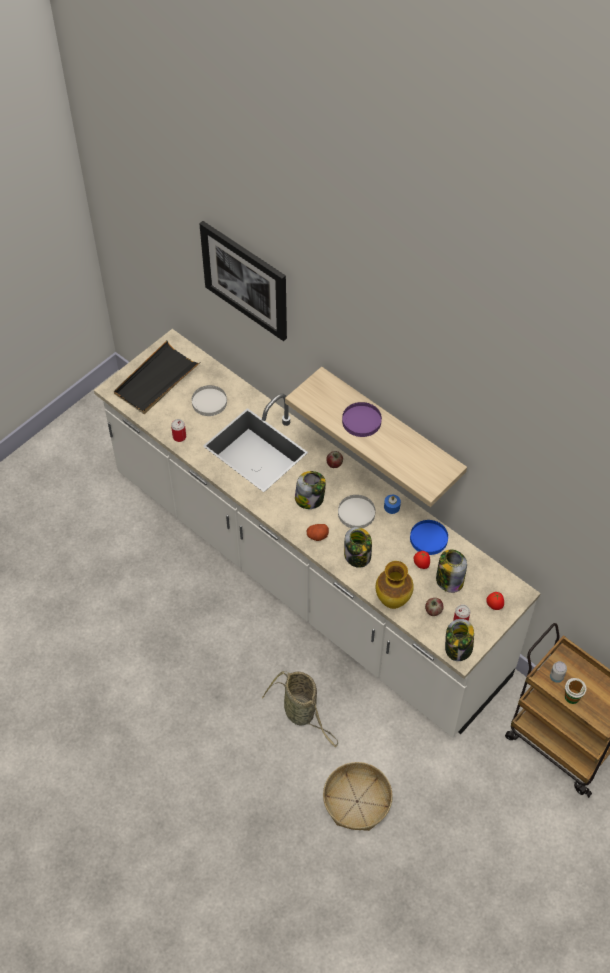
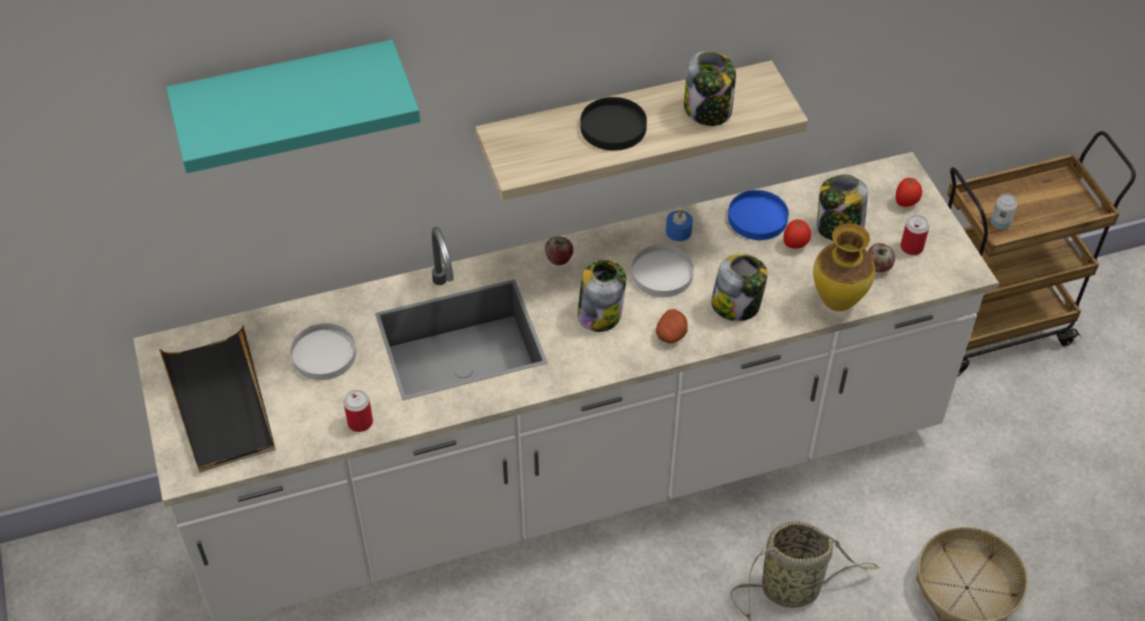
camera: 60 degrees left, 5 degrees down
picture [200,221,287,341] -> turquoise shelf [166,40,420,173]
purple plate [342,402,382,437] -> black plate [580,97,647,151]
jar [445,619,474,661] -> jar moved to [684,51,736,126]
cup [565,678,587,704] -> none

